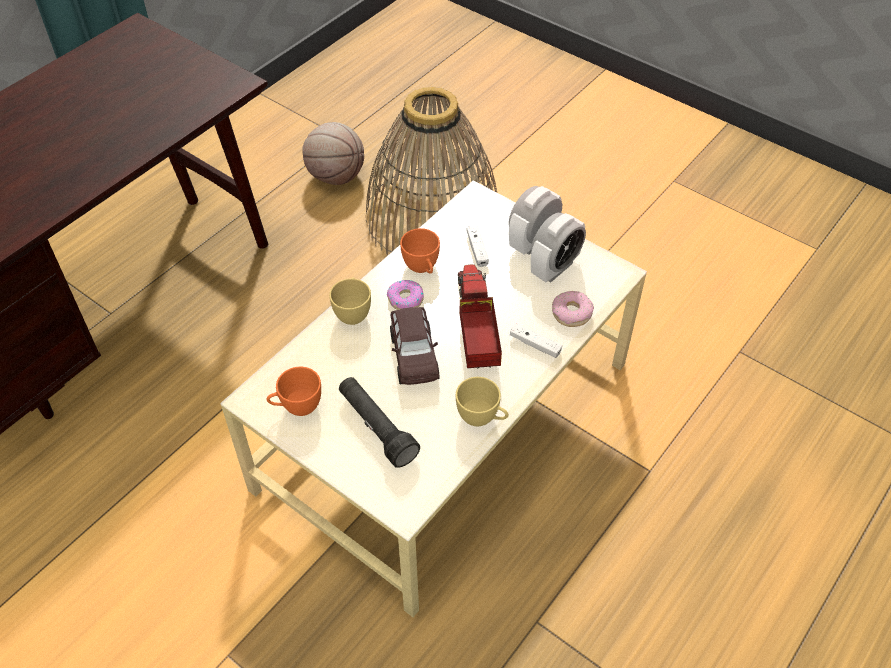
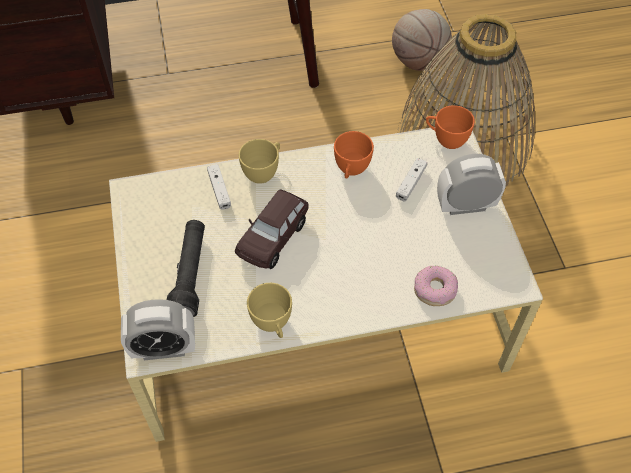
camera: 40 degrees right, 5 degrees up
orange cup [266,367,321,416] -> orange cup moved to [426,105,475,149]
donut [387,280,424,310] -> none
toy truck [458,264,502,369] -> none
white game controller [510,324,562,358] -> white game controller moved to [207,164,231,210]
alarm clock [531,213,586,282] -> alarm clock moved to [121,299,195,361]

